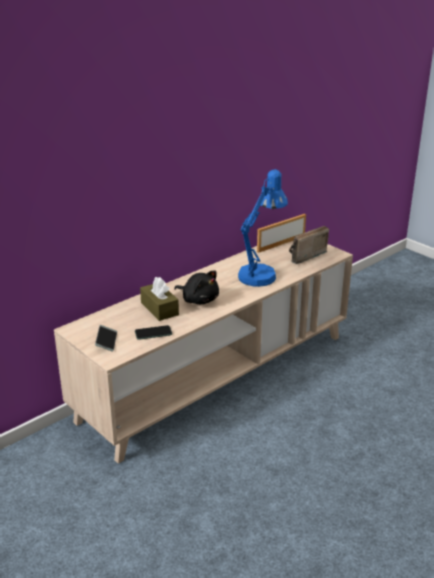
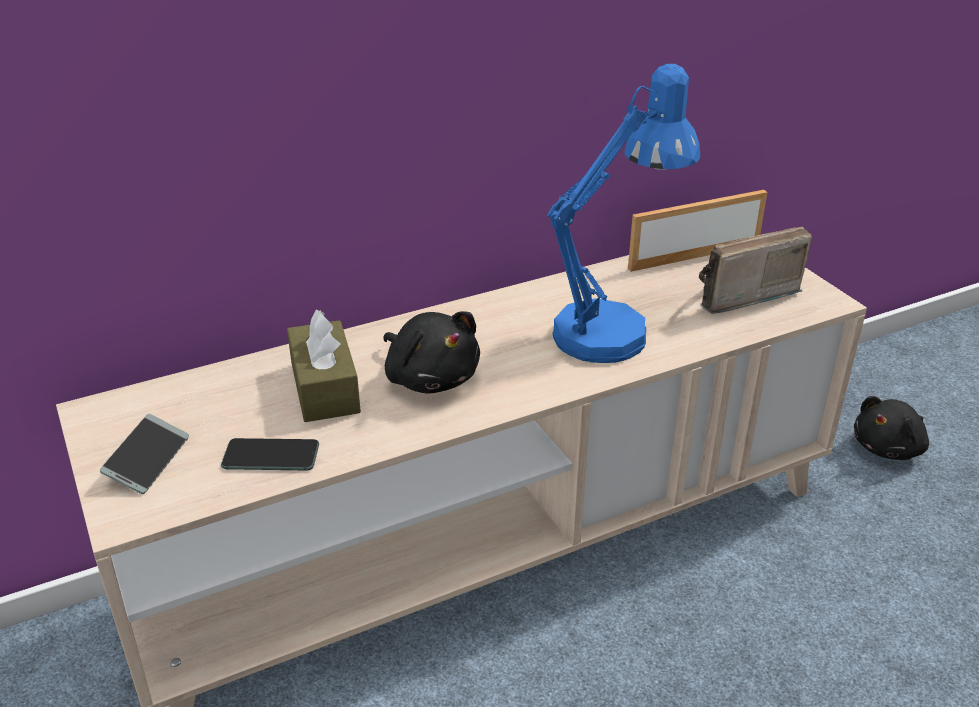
camera: 15 degrees right, 5 degrees up
none -> black plush toy [854,396,929,460]

